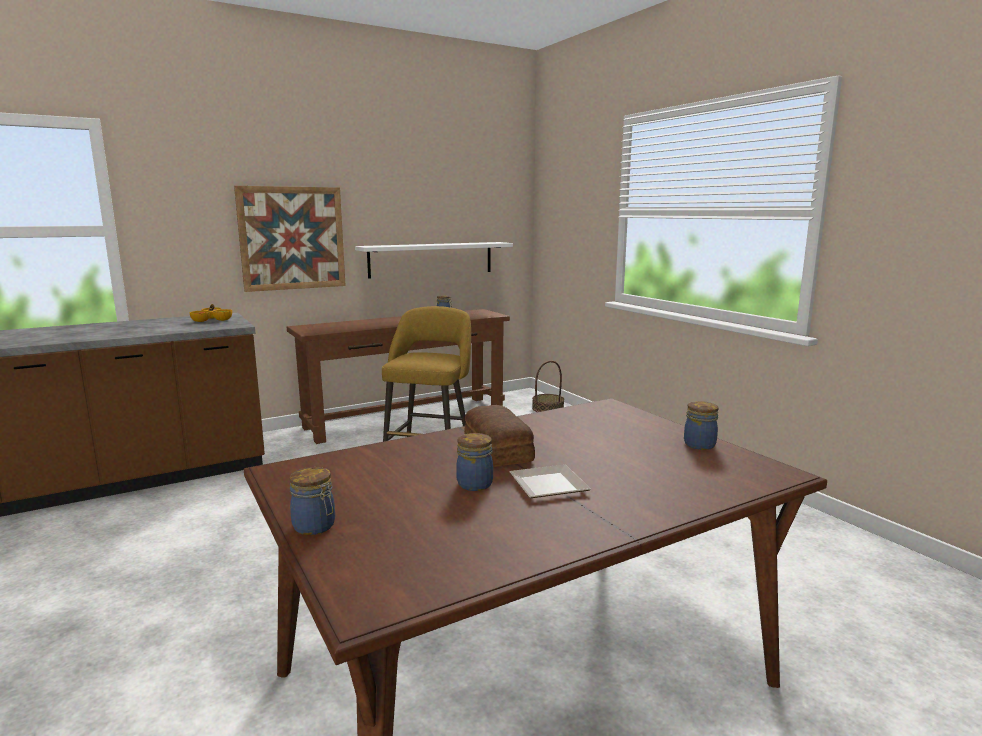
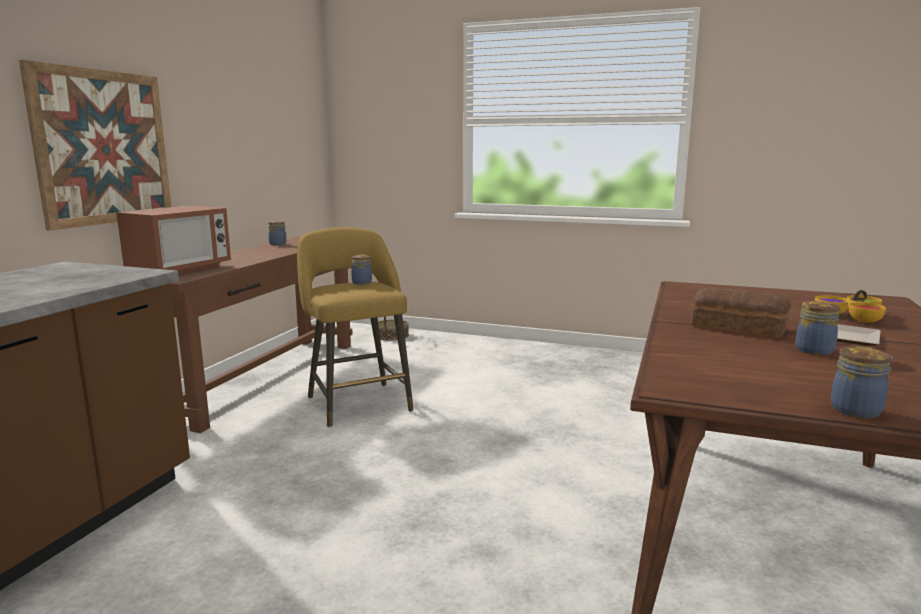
camera: 40 degrees left, 0 degrees up
bowl [190,304,232,322] -> bowl moved to [815,290,886,323]
white shelf [355,242,513,279] -> none
jar [684,401,719,450] -> jar moved to [351,255,372,285]
none -> microwave [116,206,231,274]

